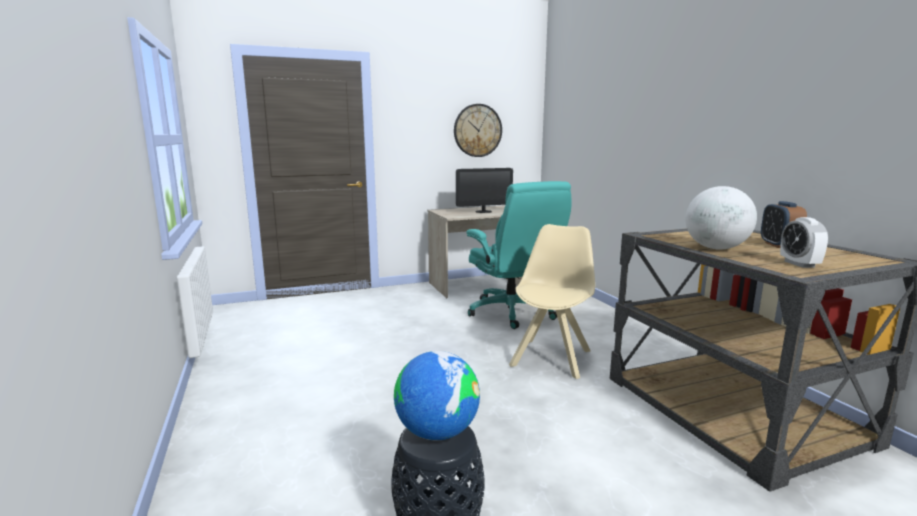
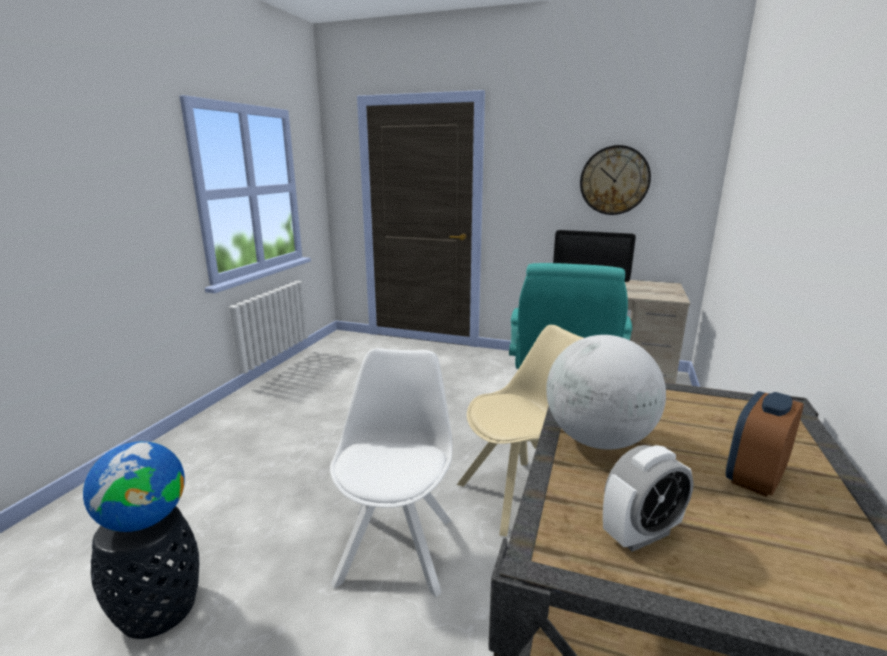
camera: 40 degrees right, 5 degrees up
alarm clock [780,217,828,268] -> alarm clock turned 150 degrees counterclockwise [603,445,694,552]
none -> white chair [330,348,452,597]

